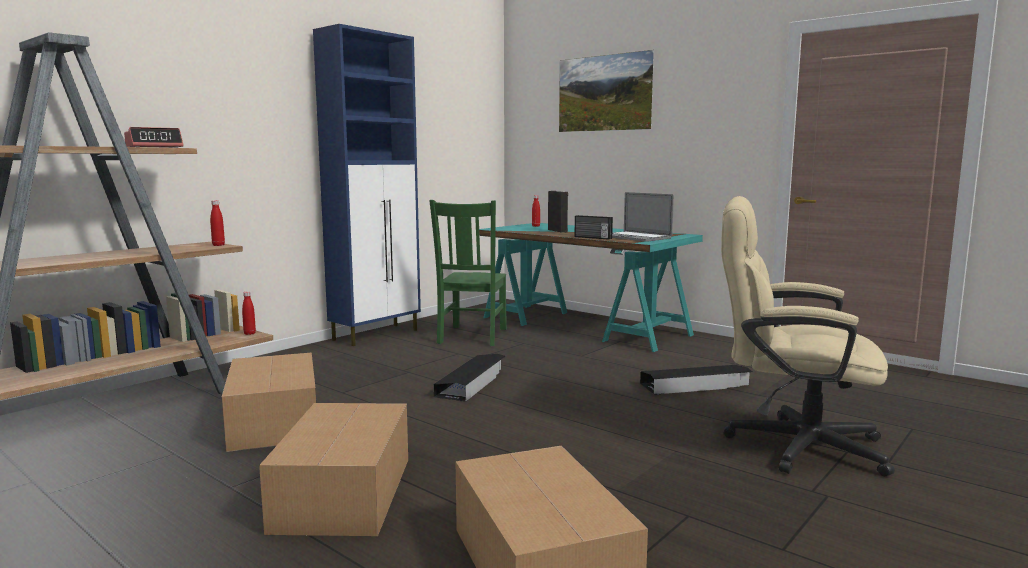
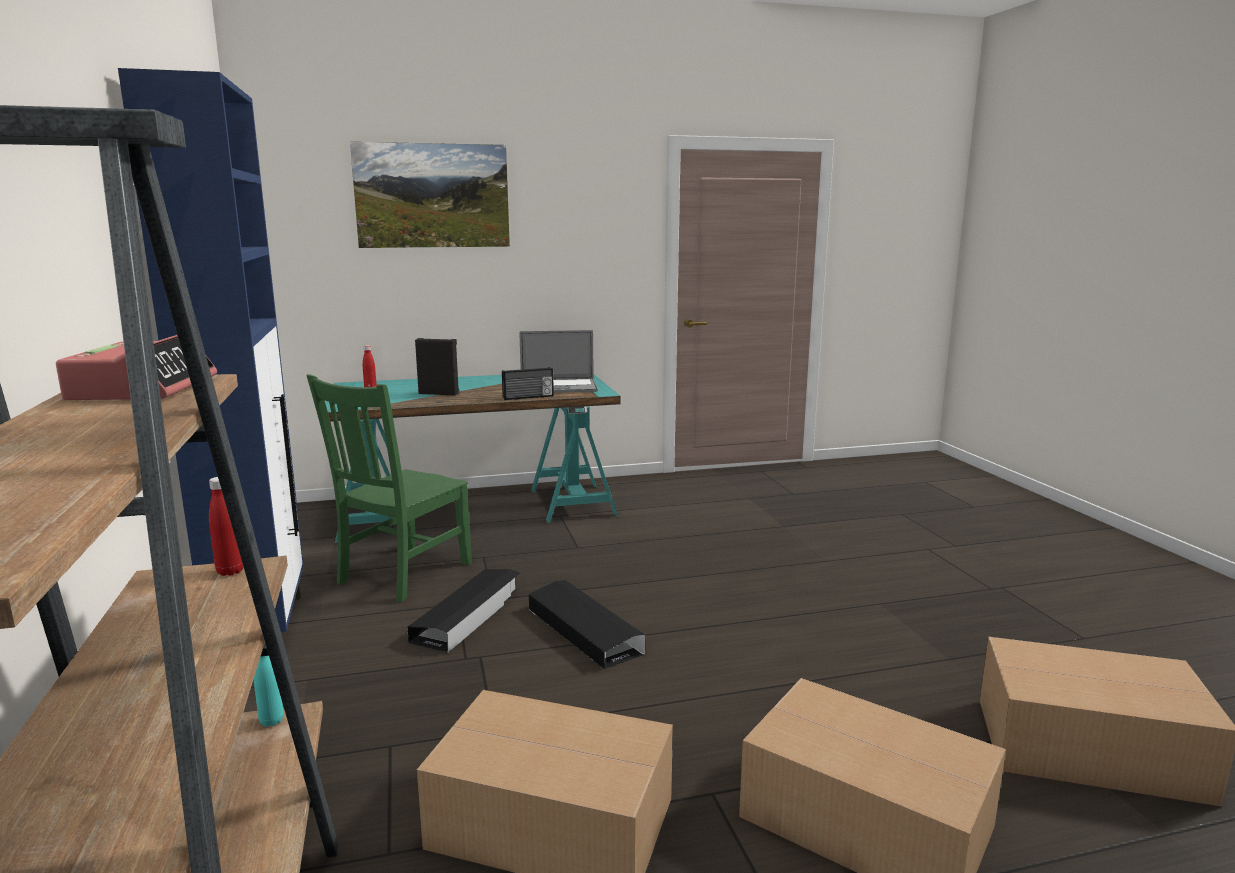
camera: 55 degrees left, 5 degrees up
red bottle [242,291,256,335] -> turquoise bottle [254,656,284,727]
green chair [429,200,507,346] -> green chair turned 75 degrees clockwise [306,374,472,602]
black storage box [640,365,752,395] -> black storage box moved to [407,569,520,652]
beige office chair [721,196,895,476] -> none

